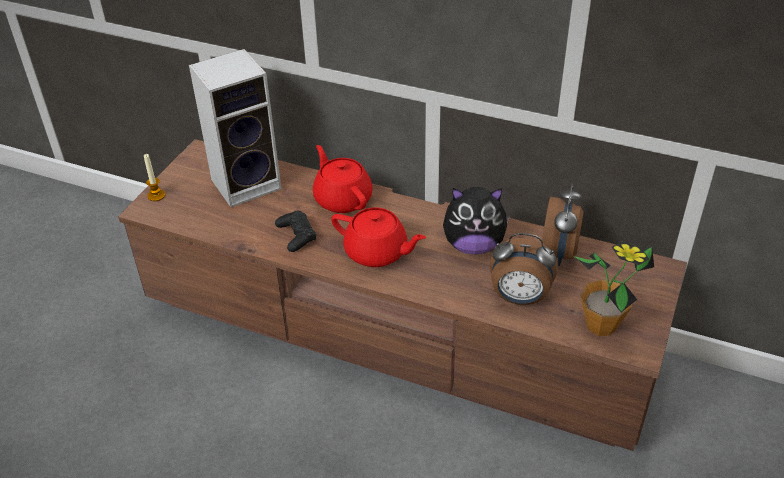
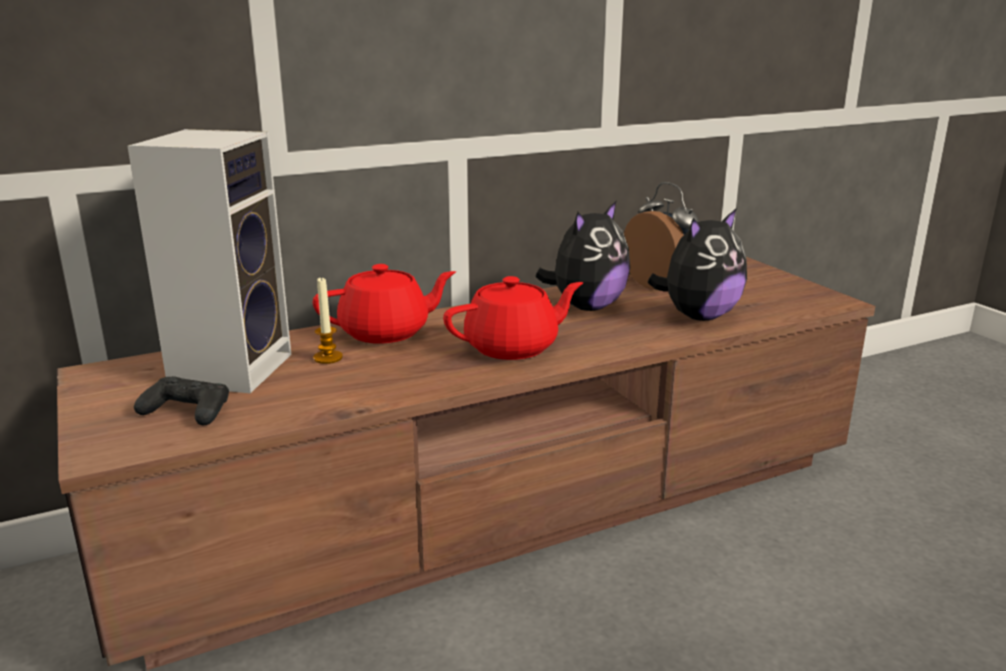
camera: 50 degrees left, 20 degrees down
candle [144,154,165,201] -> candle moved to [313,276,343,364]
black game controller [275,211,316,252] -> black game controller moved to [134,376,229,425]
red teapot [313,145,373,213] -> red teapot turned 150 degrees clockwise [313,264,456,344]
alarm clock [490,233,557,305] -> plush toy [648,208,747,321]
potted plant [574,242,654,336] -> none

